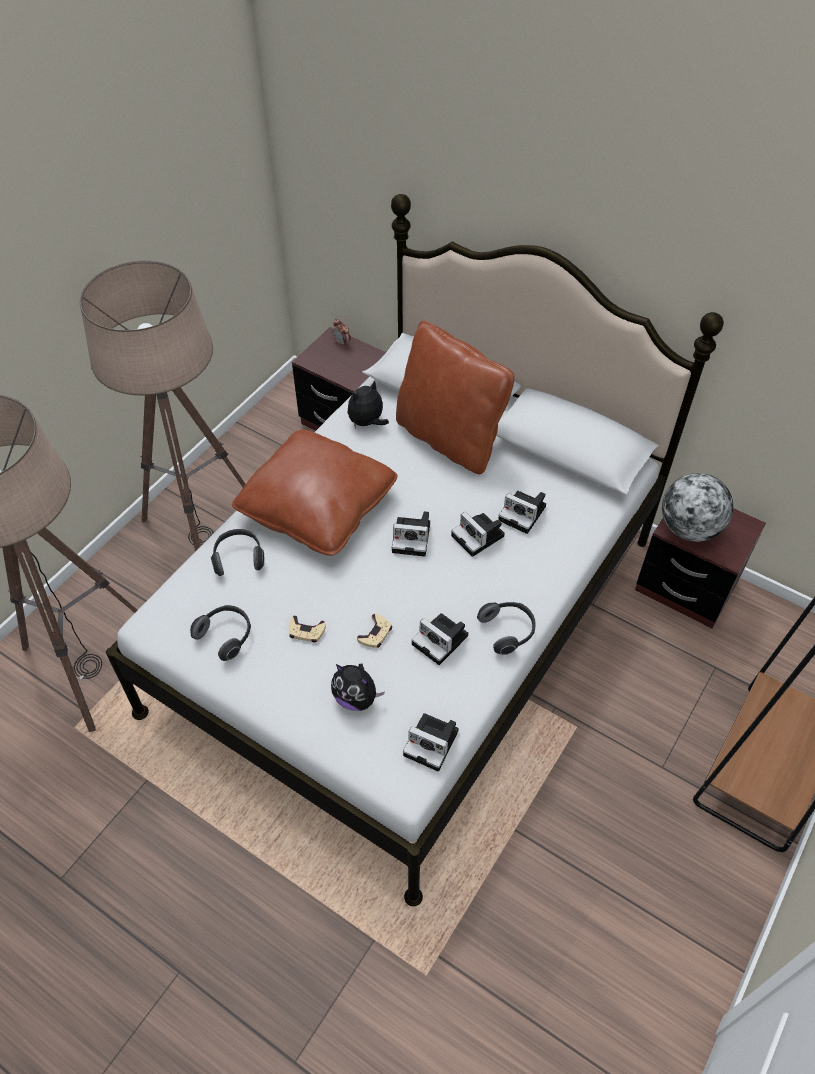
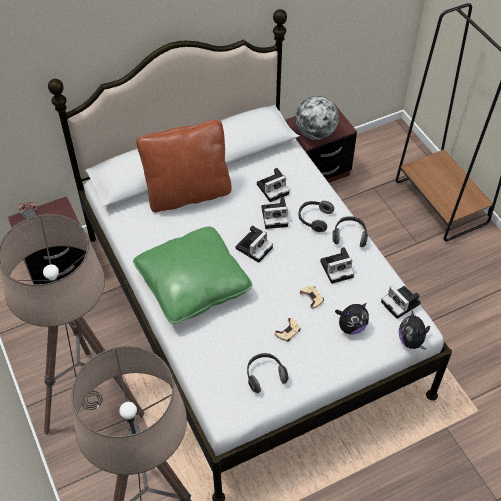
camera: 60 degrees left, 0 degrees up
headphones [211,529,264,576] -> headphones moved to [298,201,334,232]
brown pillow [232,430,398,556] -> green pillow [133,226,252,324]
plush toy [348,380,389,429] -> plush toy moved to [399,311,430,350]
camera [403,713,459,772] -> camera turned 90 degrees clockwise [381,285,421,319]

